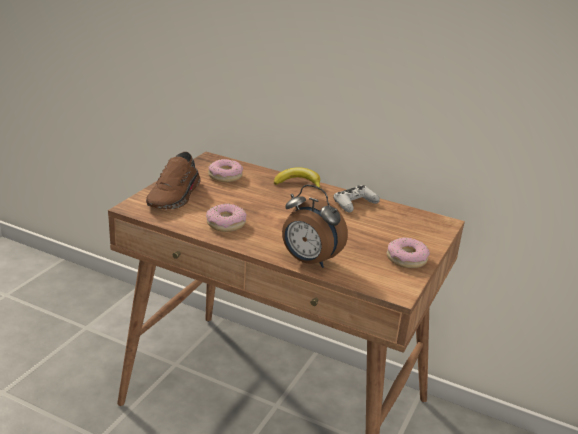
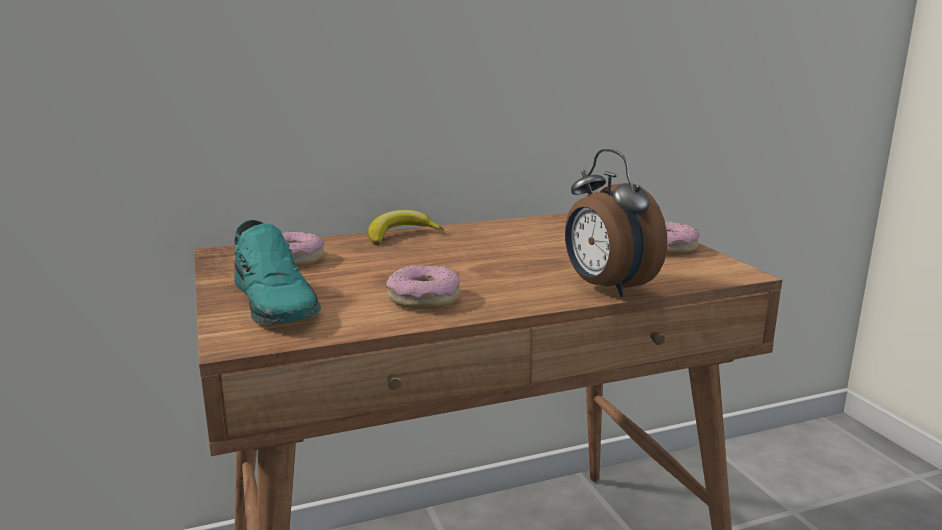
camera: 45 degrees left, 10 degrees down
brown shoe [146,152,201,209] -> turquoise shoe [234,220,321,325]
alarm clock [282,184,348,268] -> alarm clock turned 75 degrees clockwise [565,149,667,297]
white game controller [334,185,380,212] -> none

